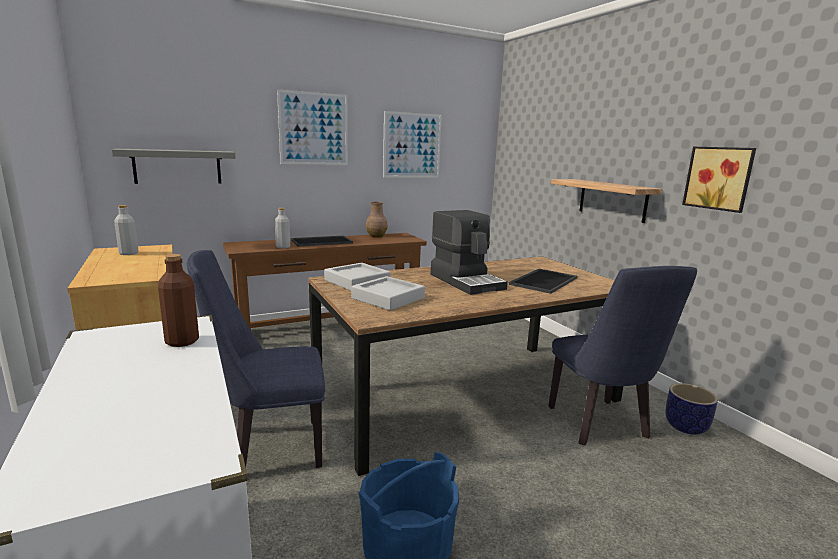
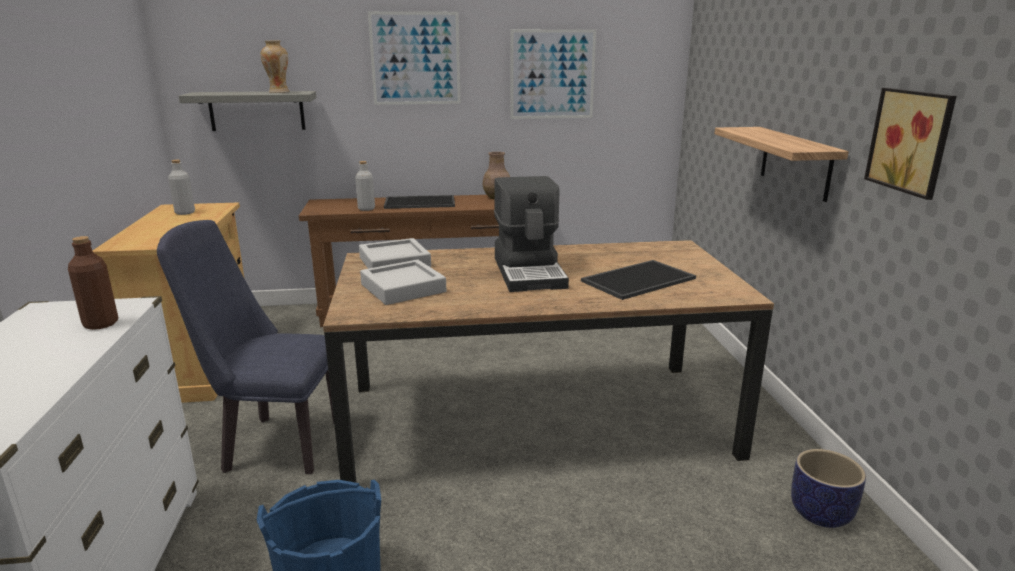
camera: 20 degrees right, 5 degrees up
blue chair [548,266,697,446] -> none
none -> vase [260,41,289,93]

